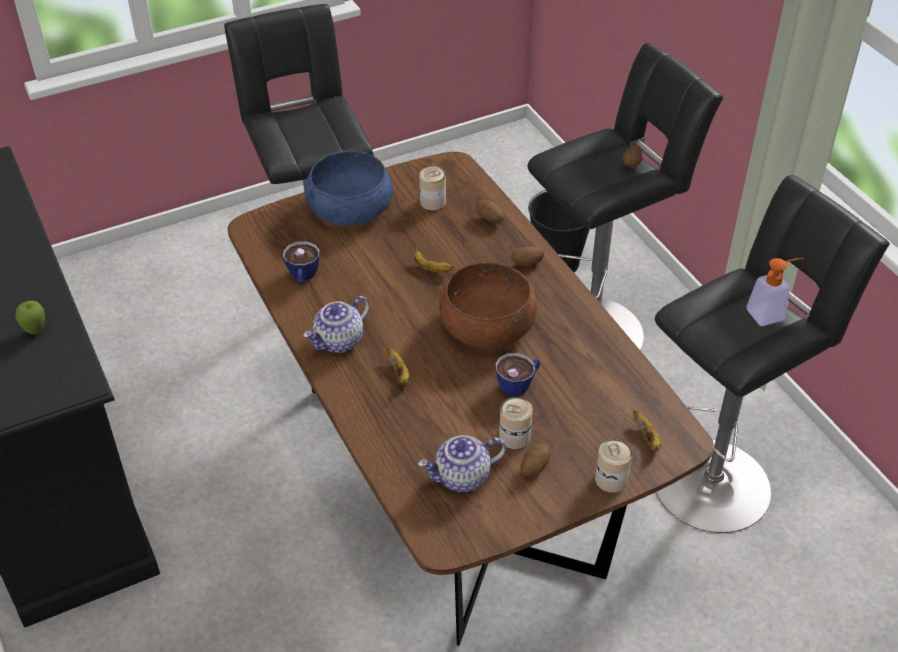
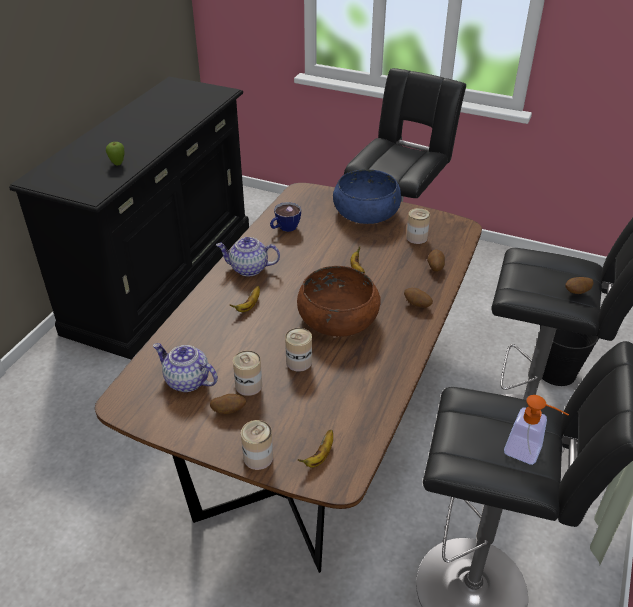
camera: 50 degrees right, 5 degrees down
cup [495,353,540,397] -> can [285,328,312,372]

